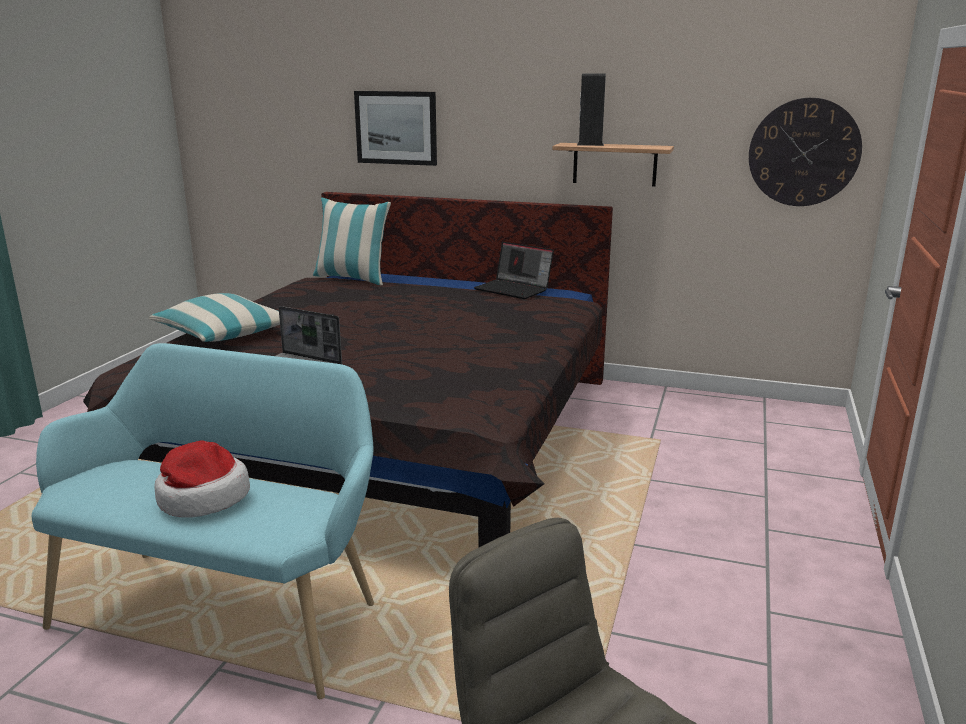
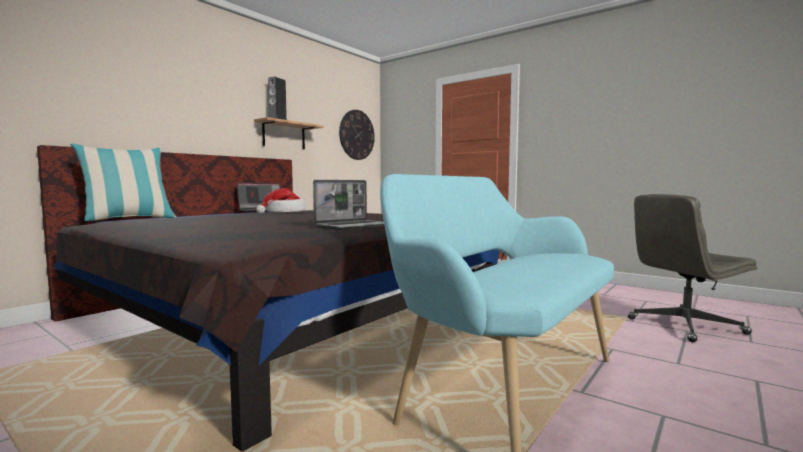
camera: 70 degrees left, 15 degrees down
pillow [149,293,280,342] -> none
hat [154,440,250,518] -> hat moved to [256,188,306,214]
picture [354,91,437,166] -> none

